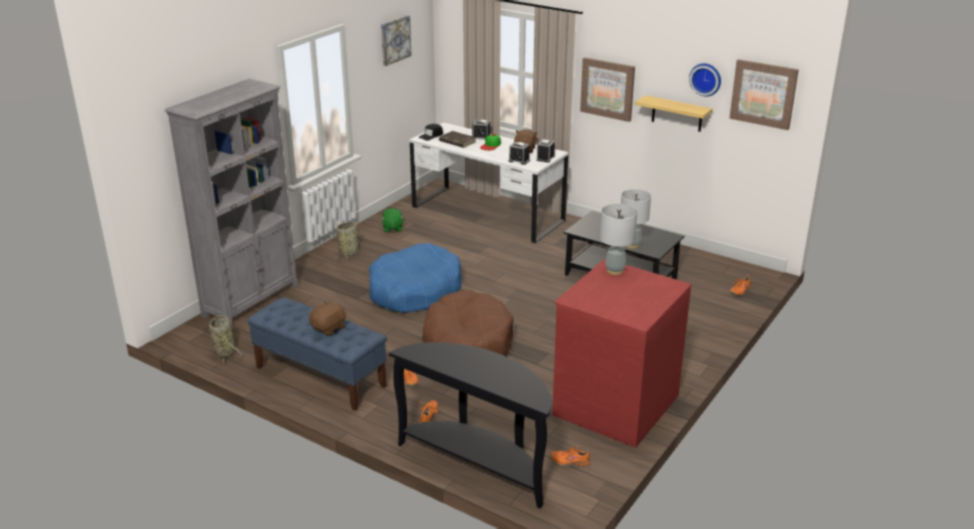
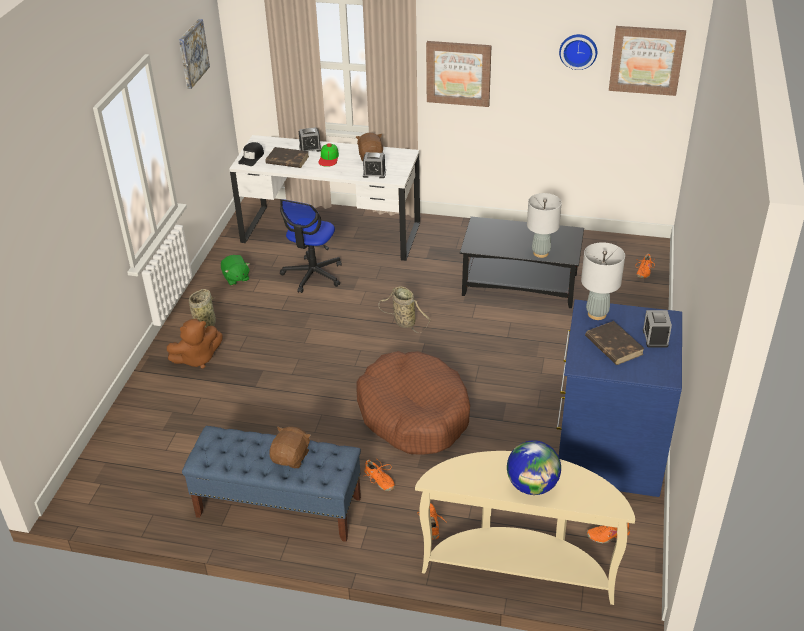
camera: 20 degrees left, 10 degrees up
grey bookcase [165,79,298,327] -> none
basket [209,315,243,364] -> basket moved to [378,286,431,333]
blue dog bed [369,243,462,313] -> none
black console table [389,342,552,509] -> beige console table [415,451,635,605]
alarm clock [537,139,555,163] -> alarm clock moved to [643,310,672,348]
red dresser [552,259,692,448] -> blue dresser [556,299,682,497]
shelf [635,95,712,132] -> none
none -> brown plush toy [167,319,222,369]
none -> office chair [280,199,342,293]
none -> globe [507,440,561,495]
none -> brown book [585,321,645,365]

